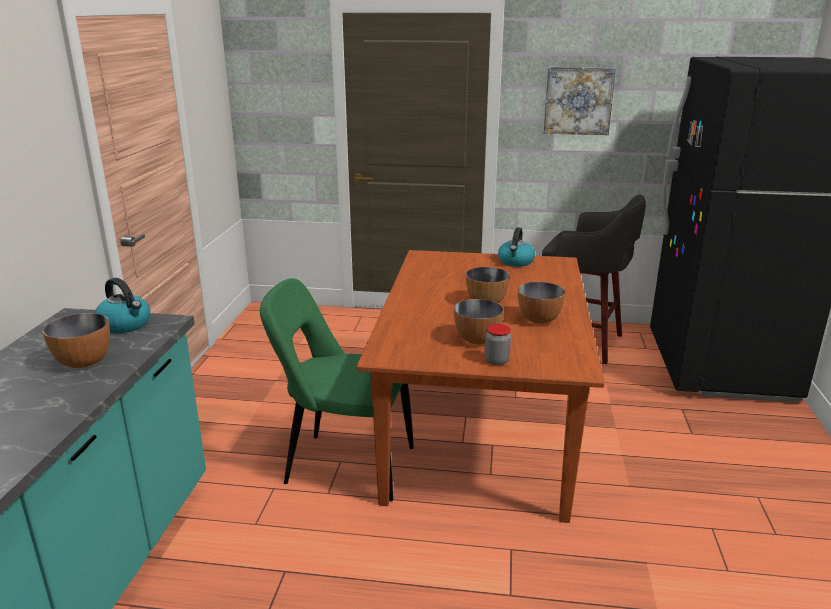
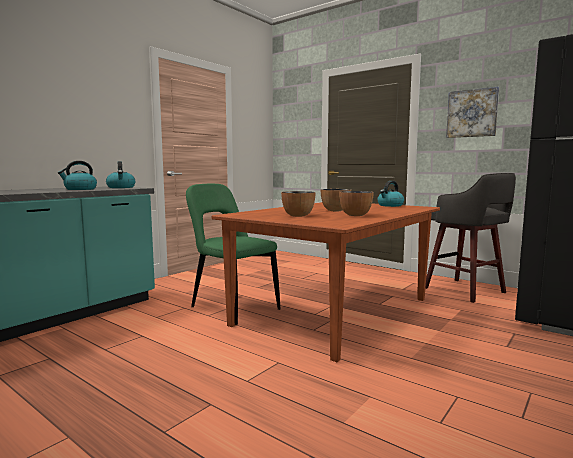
camera: 30 degrees right, 15 degrees down
bowl [43,313,110,368] -> kettle [58,161,97,190]
jar [485,324,511,365] -> none

